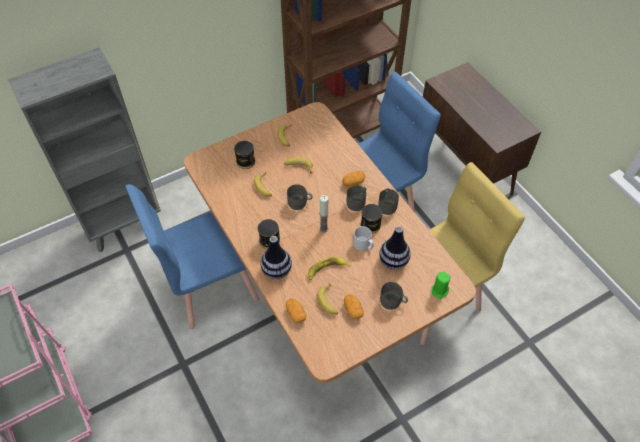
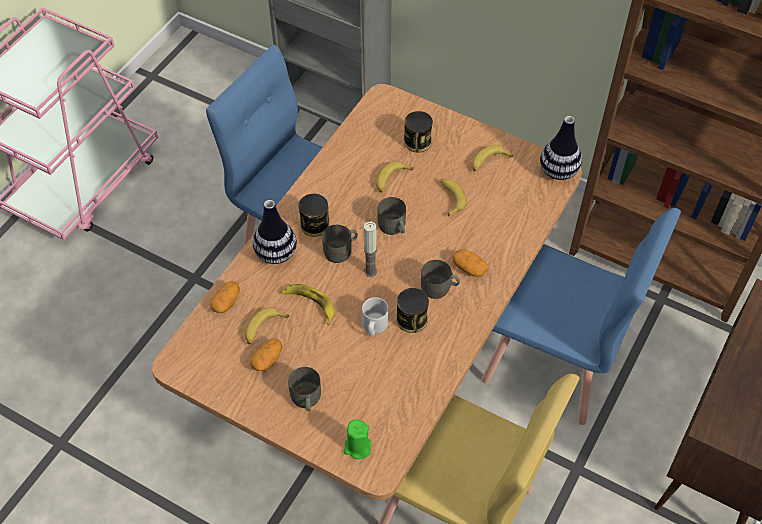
camera: 60 degrees right, 0 degrees up
grey mug [378,188,399,215] -> grey mug moved to [322,225,358,263]
vase [379,226,411,269] -> vase moved to [540,116,582,180]

